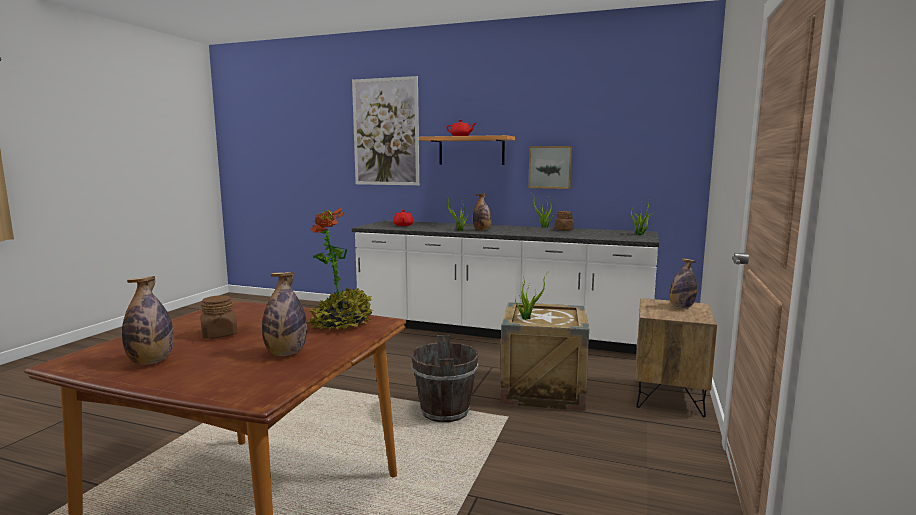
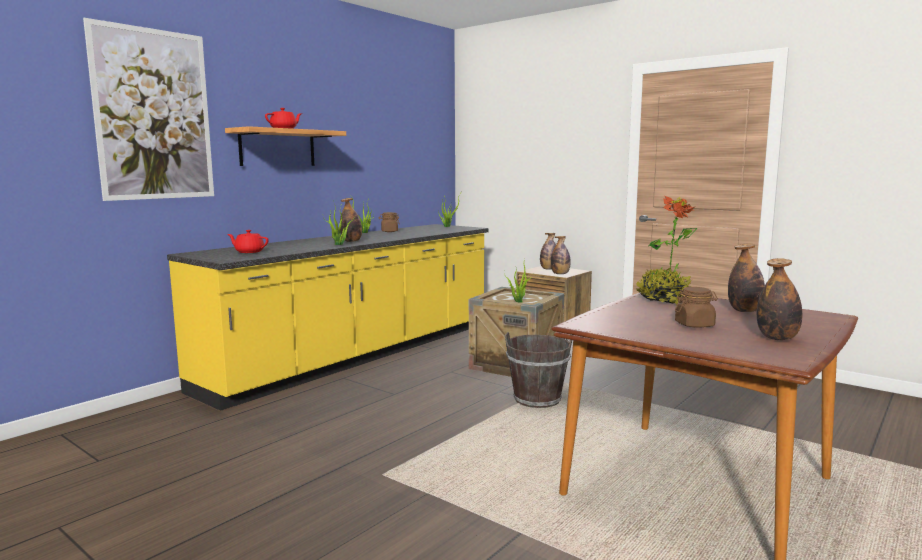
camera: 70 degrees left, 0 degrees up
white counter [352,220,659,354] -> yellow counter [167,224,488,411]
picture [529,146,572,189] -> none
none -> bottle [551,236,571,274]

